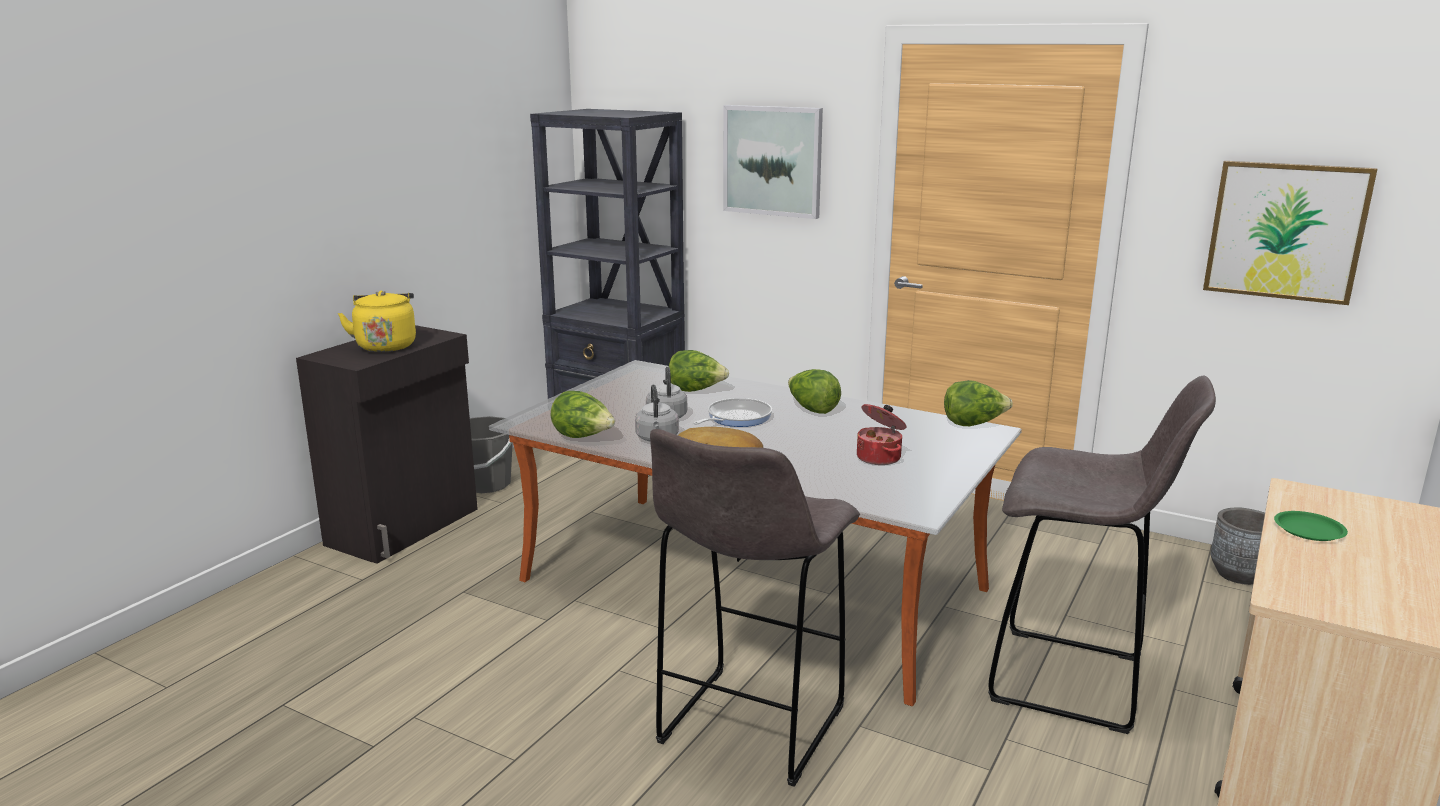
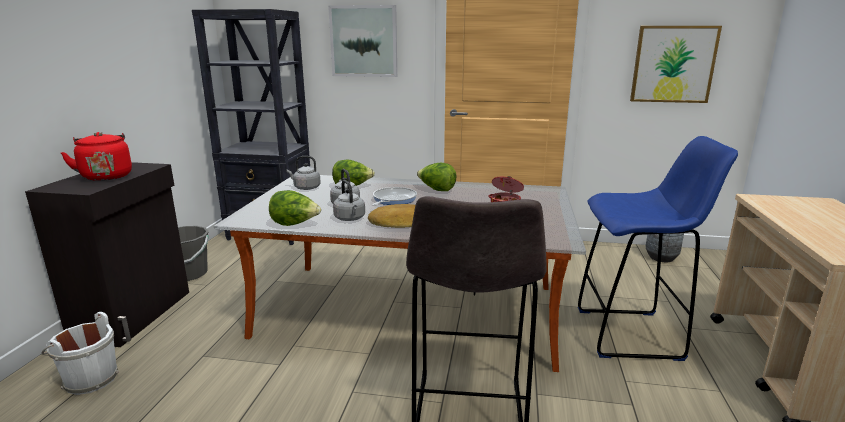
camera: 20 degrees left, 0 degrees up
yellow kettle [338,291,416,352] -> red kettle [60,132,132,181]
lettuce [944,380,1013,426] -> none
grey stool [988,376,1216,734] -> blue stool [578,136,738,361]
green plate [1274,511,1348,541] -> none
none -> white bucket [42,312,119,395]
none -> grey kettle [287,156,321,190]

